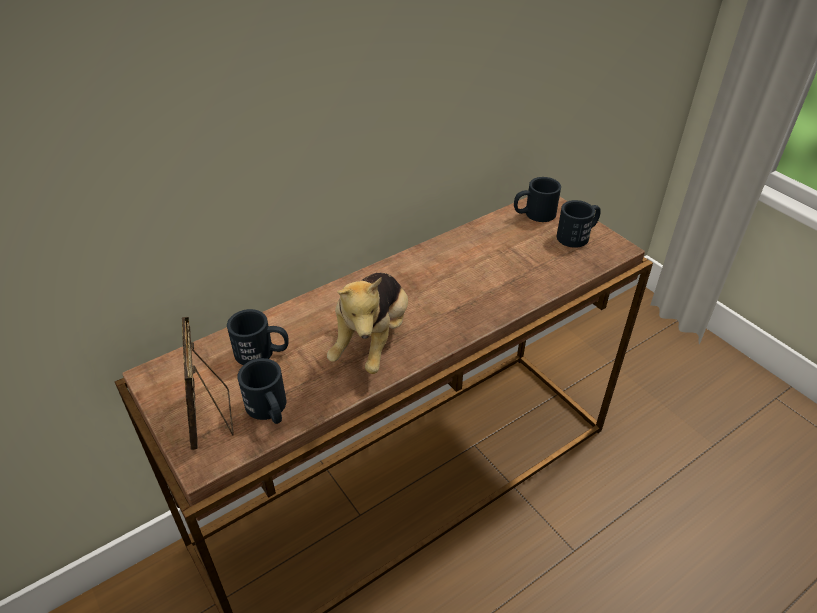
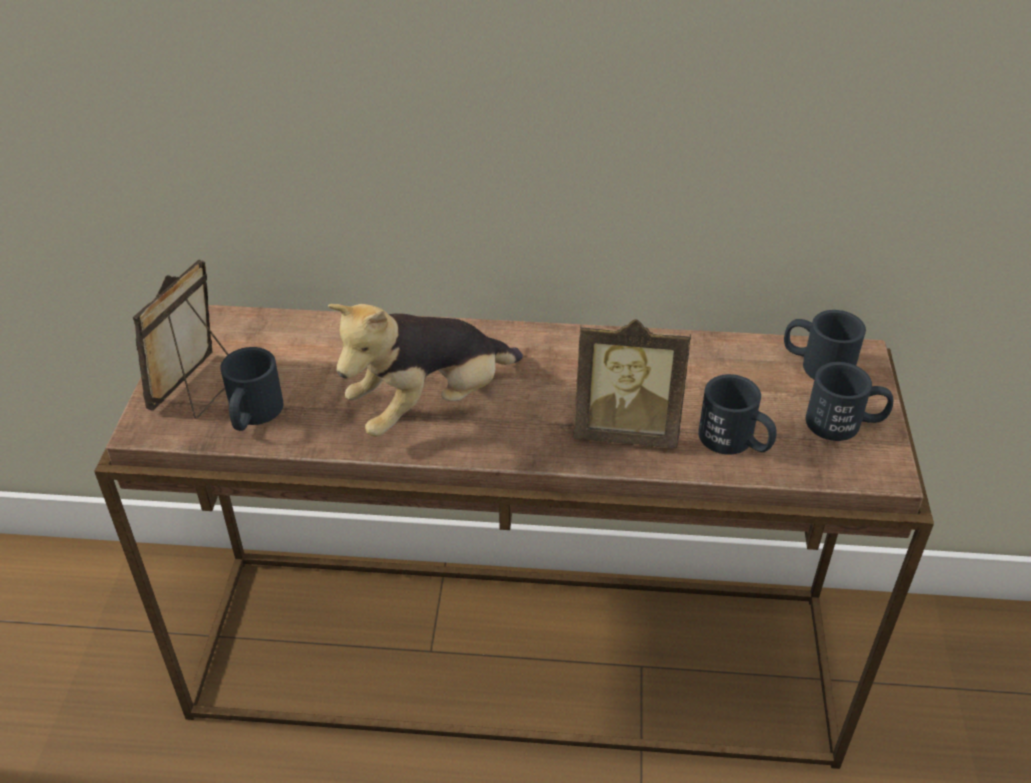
camera: 40 degrees right, 0 degrees up
black mug [227,309,289,365] -> black mug moved to [698,374,777,455]
none -> picture frame [573,319,691,448]

